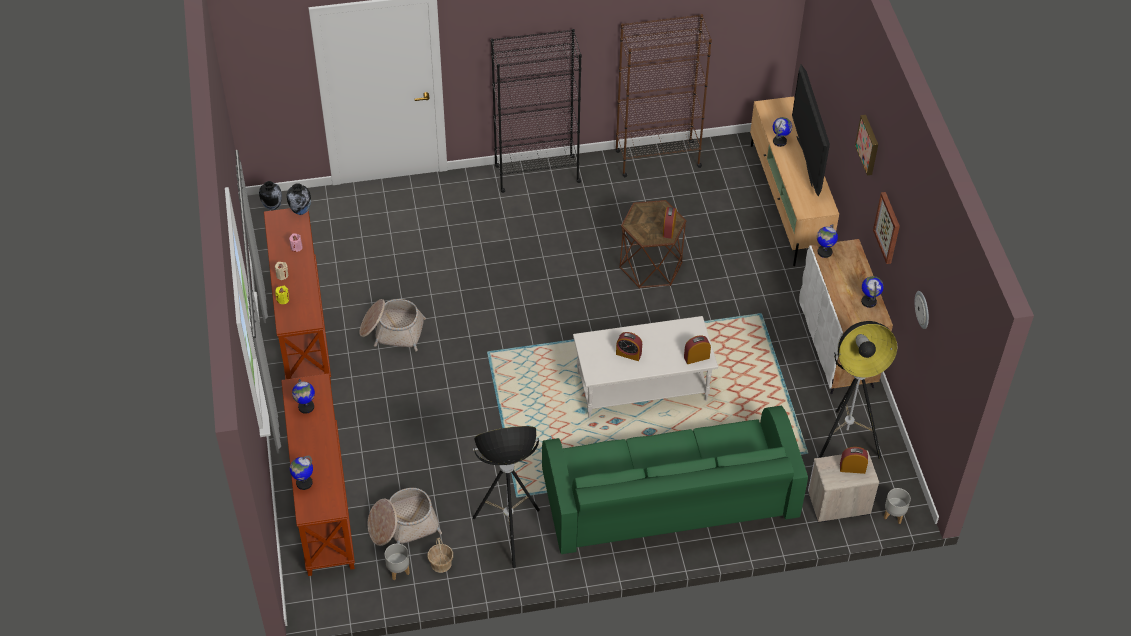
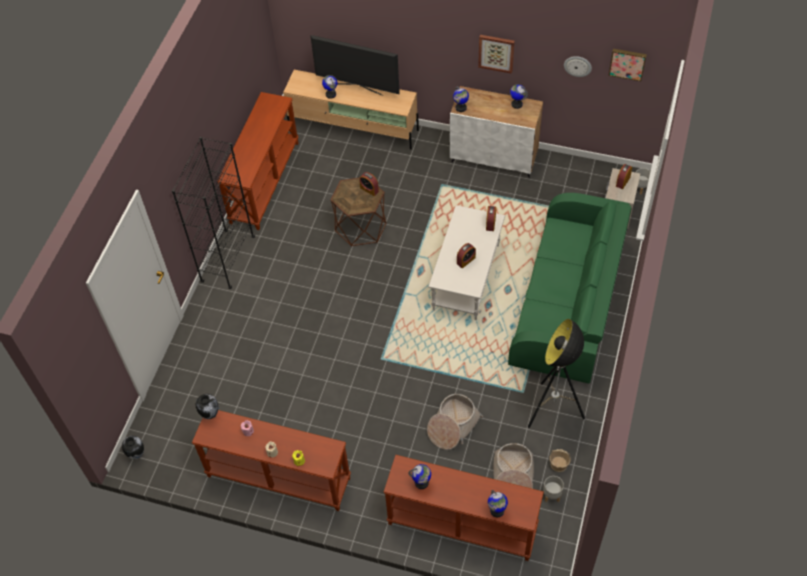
camera: 60 degrees left, 5 degrees up
basket [359,299,426,352] -> basket moved to [427,394,483,450]
brown bookcase [616,14,712,177] -> brown console table [217,92,298,230]
floor lamp [818,321,897,459] -> none
picture [855,115,878,175] -> picture moved to [608,49,647,81]

